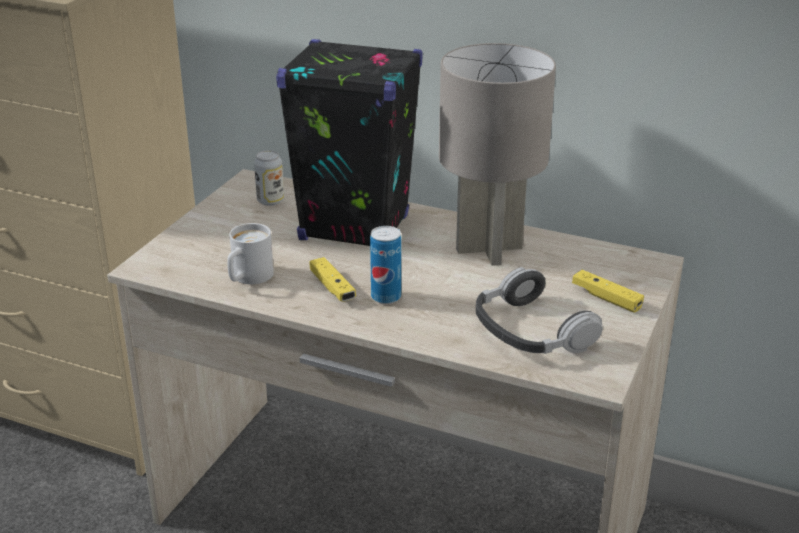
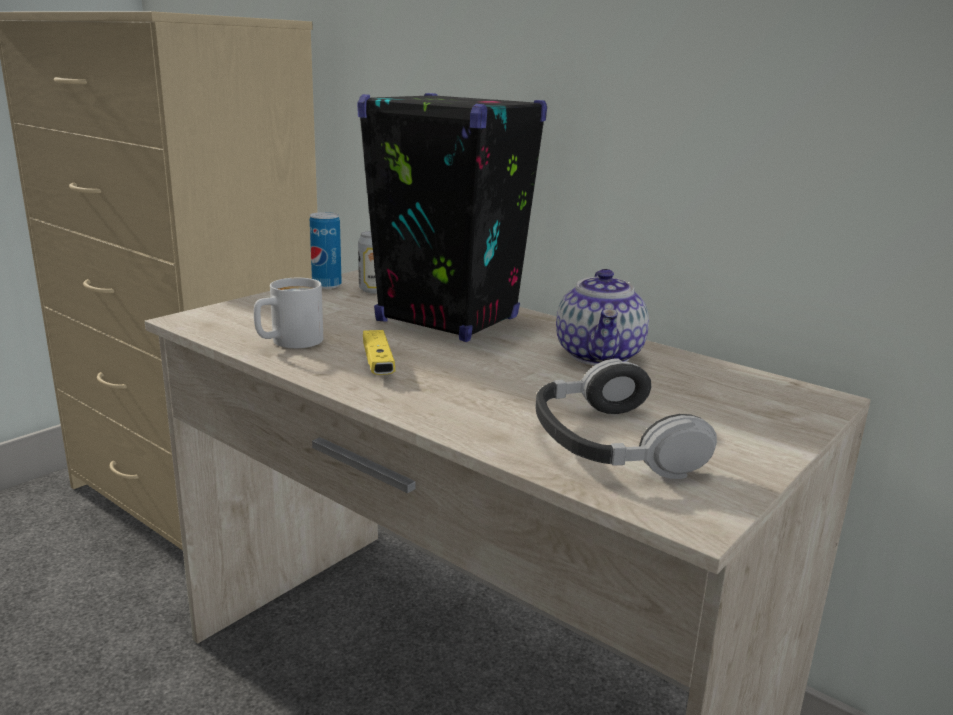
camera: 15 degrees right, 10 degrees down
can [370,226,401,304] -> can moved to [310,212,342,289]
grey table lamp [439,43,556,266] -> teapot [556,269,649,365]
yellow game controller [572,270,644,313] -> none

